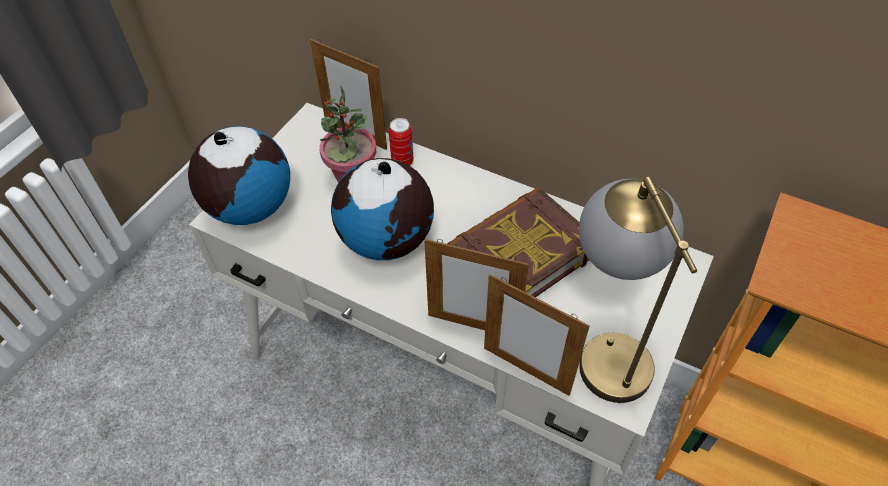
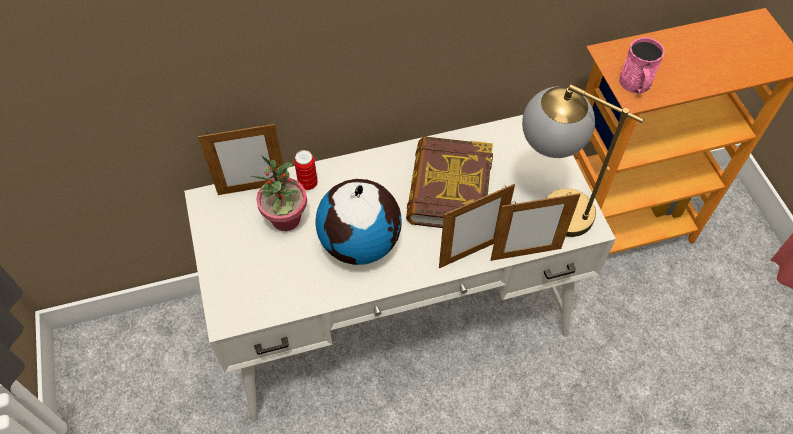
camera: 45 degrees left, 5 degrees up
globe [188,126,290,225] -> none
none -> pink mug [619,37,665,93]

